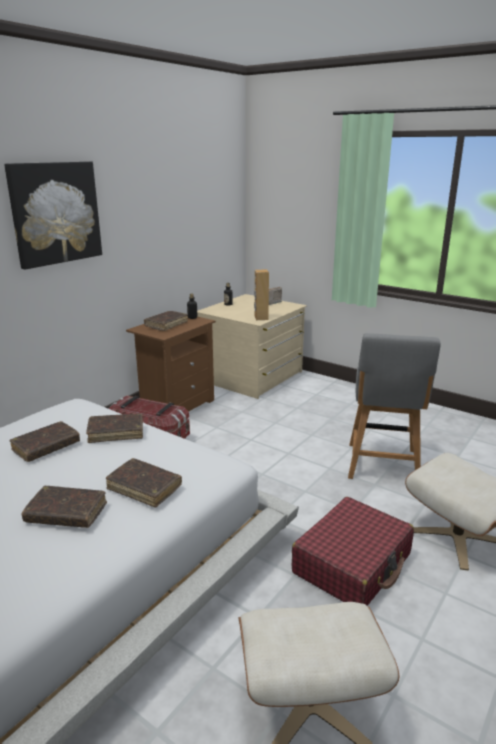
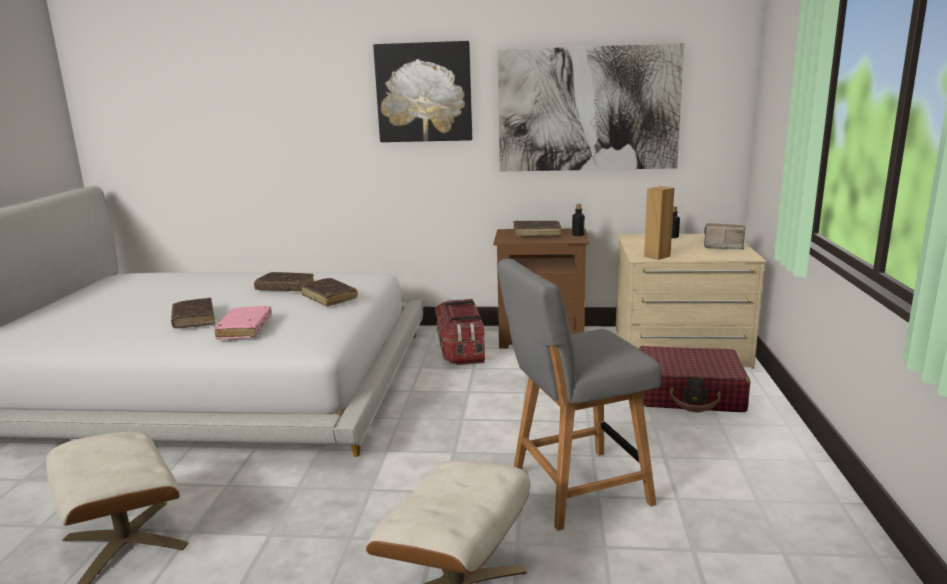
camera: 60 degrees right, 5 degrees down
brown book [106,458,182,507] -> pink book [214,306,272,339]
red suitcase [292,497,414,606] -> red suitcase moved to [639,346,750,412]
none -> picture [498,43,684,171]

